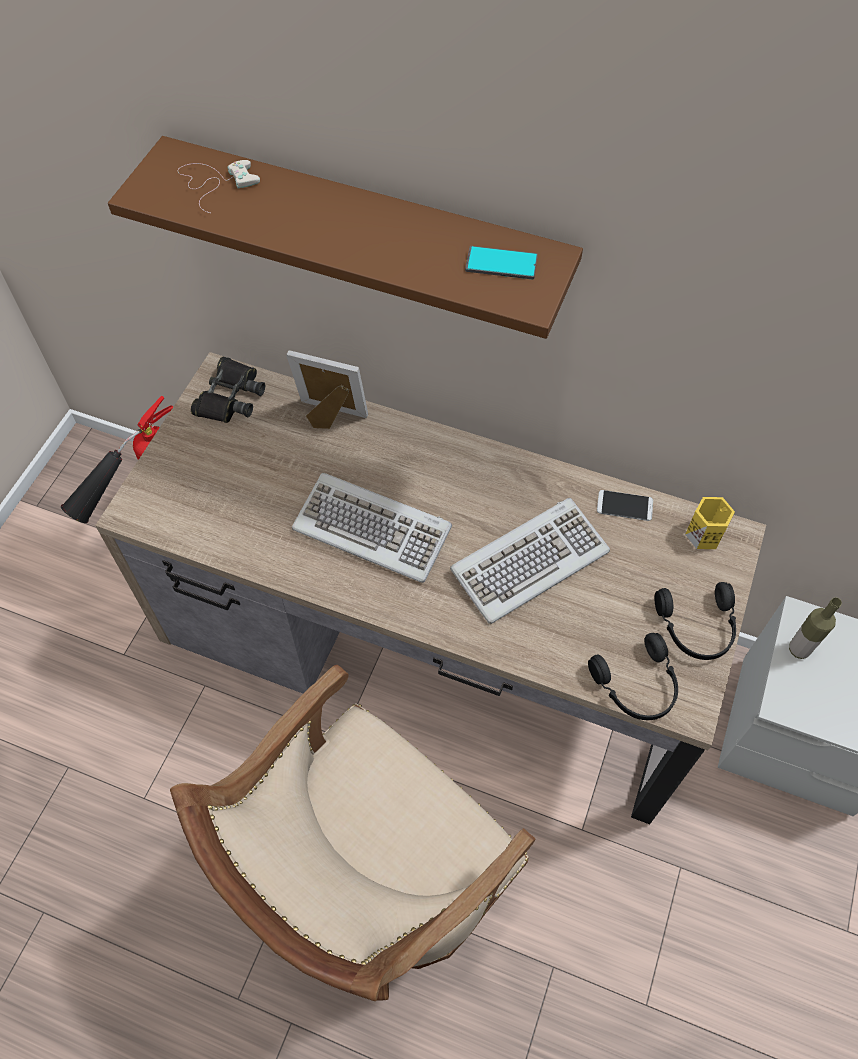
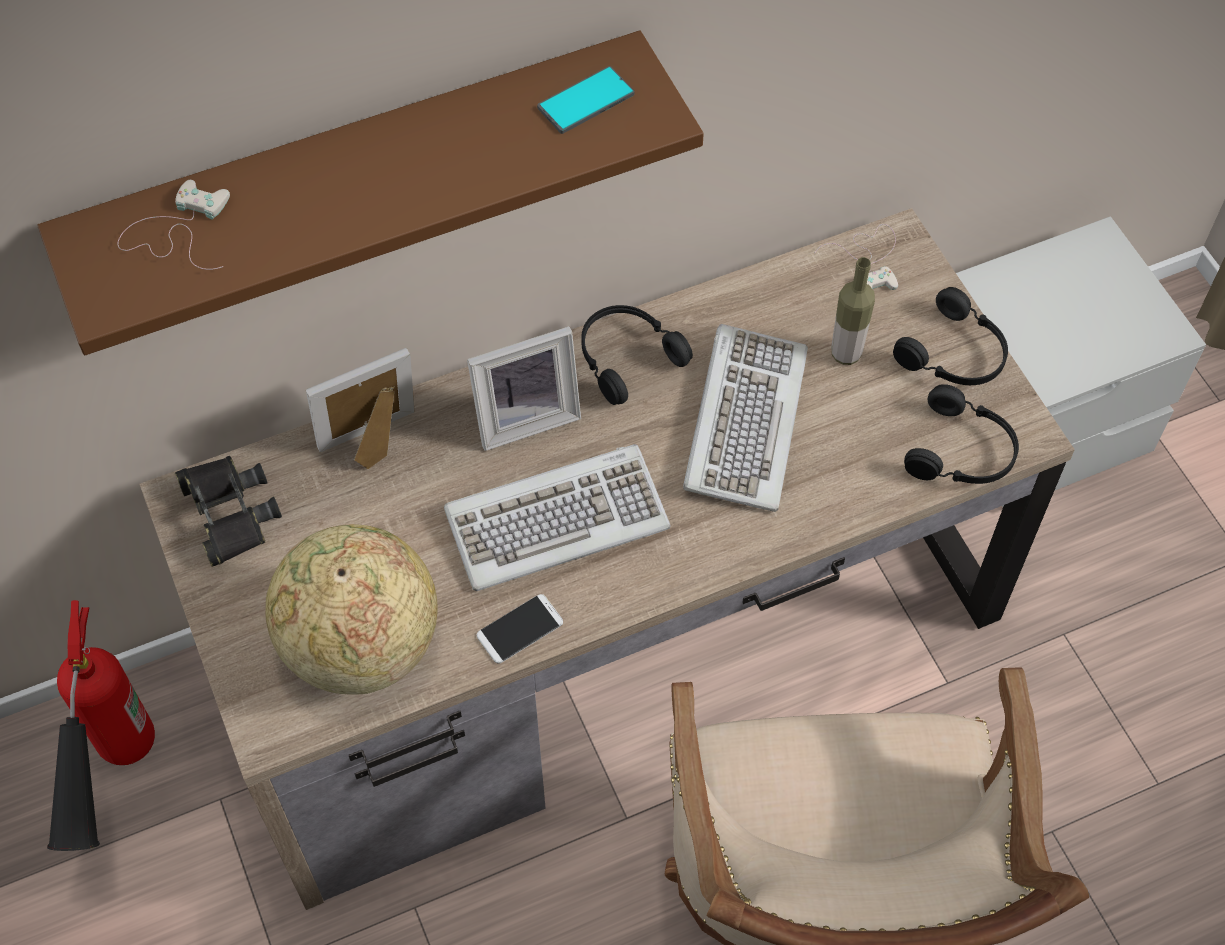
camera: 45 degrees left, 0 degrees up
phone [597,490,653,521] -> phone moved to [477,594,563,664]
yellow mug [685,497,735,549] -> white game controller [815,224,898,290]
bottle [789,597,842,659] -> bottle moved to [831,257,875,365]
none -> globe [265,524,438,695]
none -> picture frame [467,326,581,451]
none -> black headphones [581,305,693,405]

